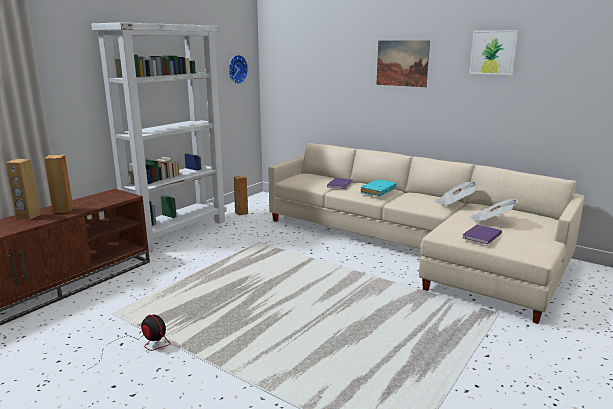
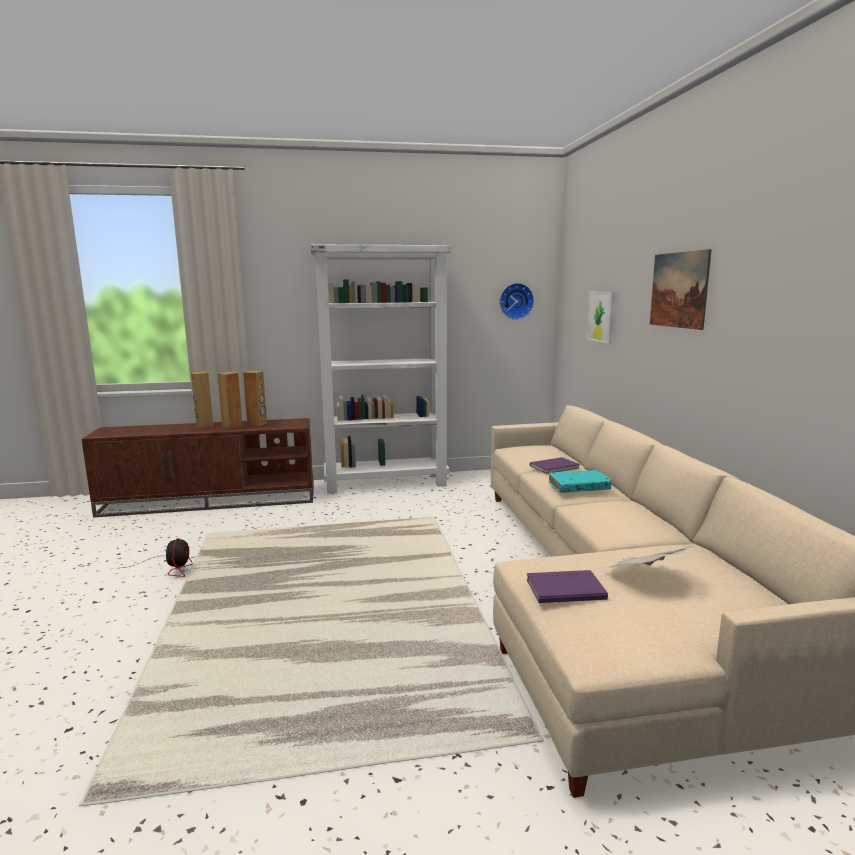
camera: 45 degrees right, 5 degrees down
brown speaker [234,175,248,216] -> brown speaker moved to [243,371,267,426]
newspaper [434,182,477,206] -> none
picture [469,30,518,75] -> picture moved to [587,292,615,344]

